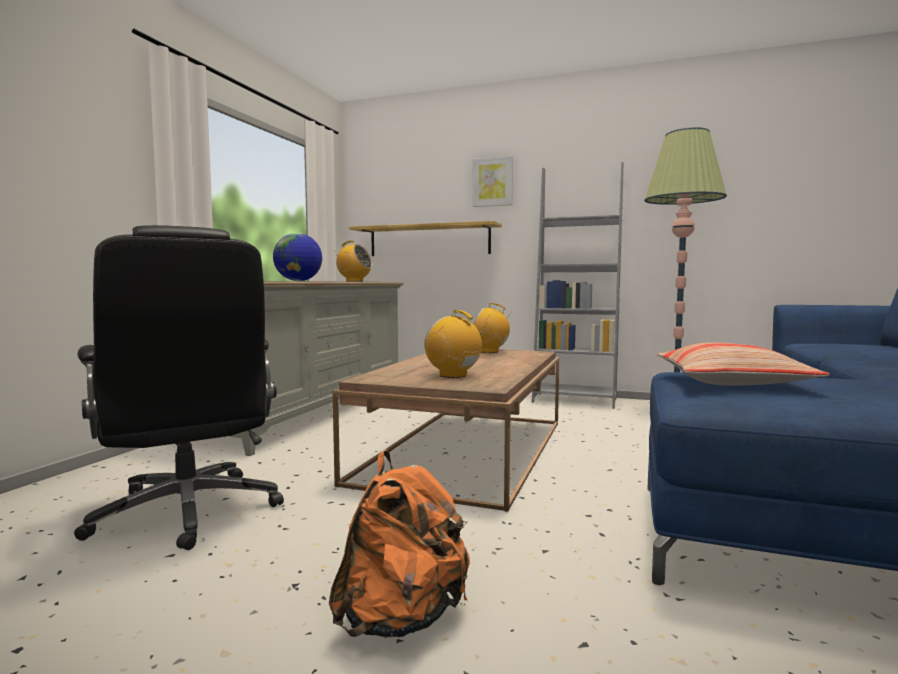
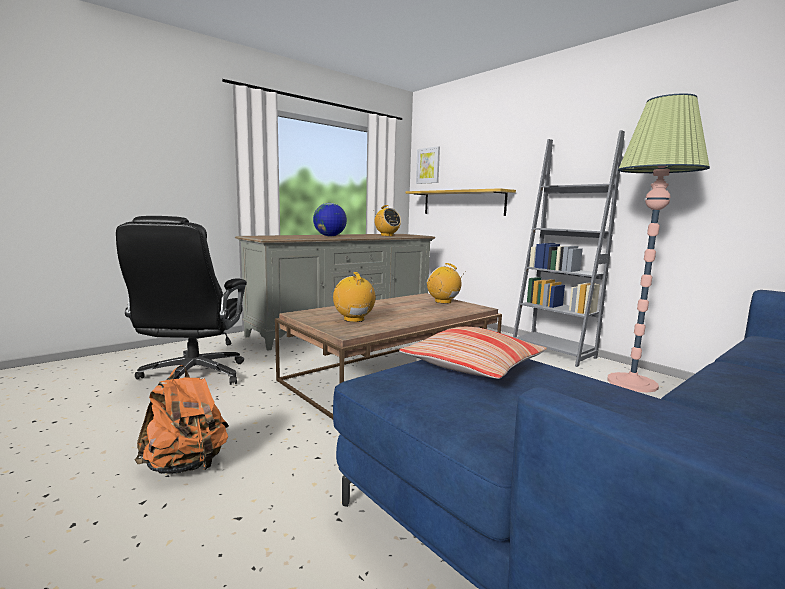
camera: 30 degrees right, 5 degrees up
picture [472,156,513,207] -> picture moved to [416,146,440,184]

